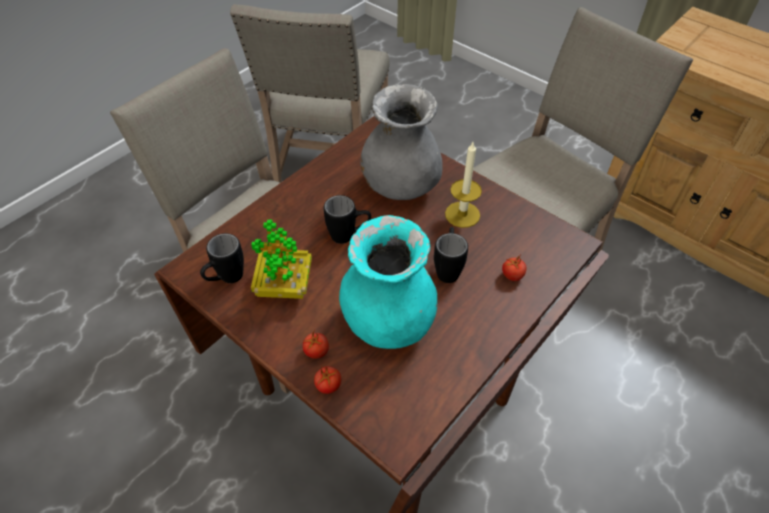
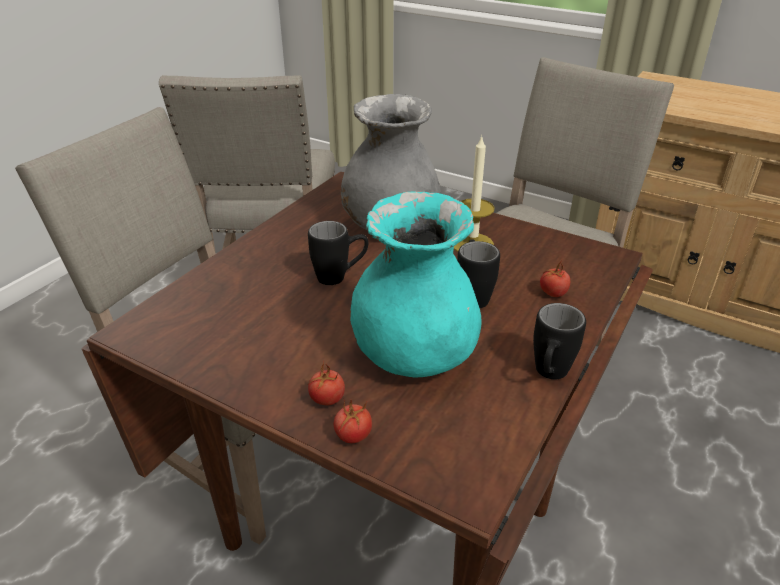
camera: 10 degrees left, 15 degrees down
black mug [200,233,244,283] -> black mug moved to [533,303,586,379]
potted plant [251,220,312,299] -> none

